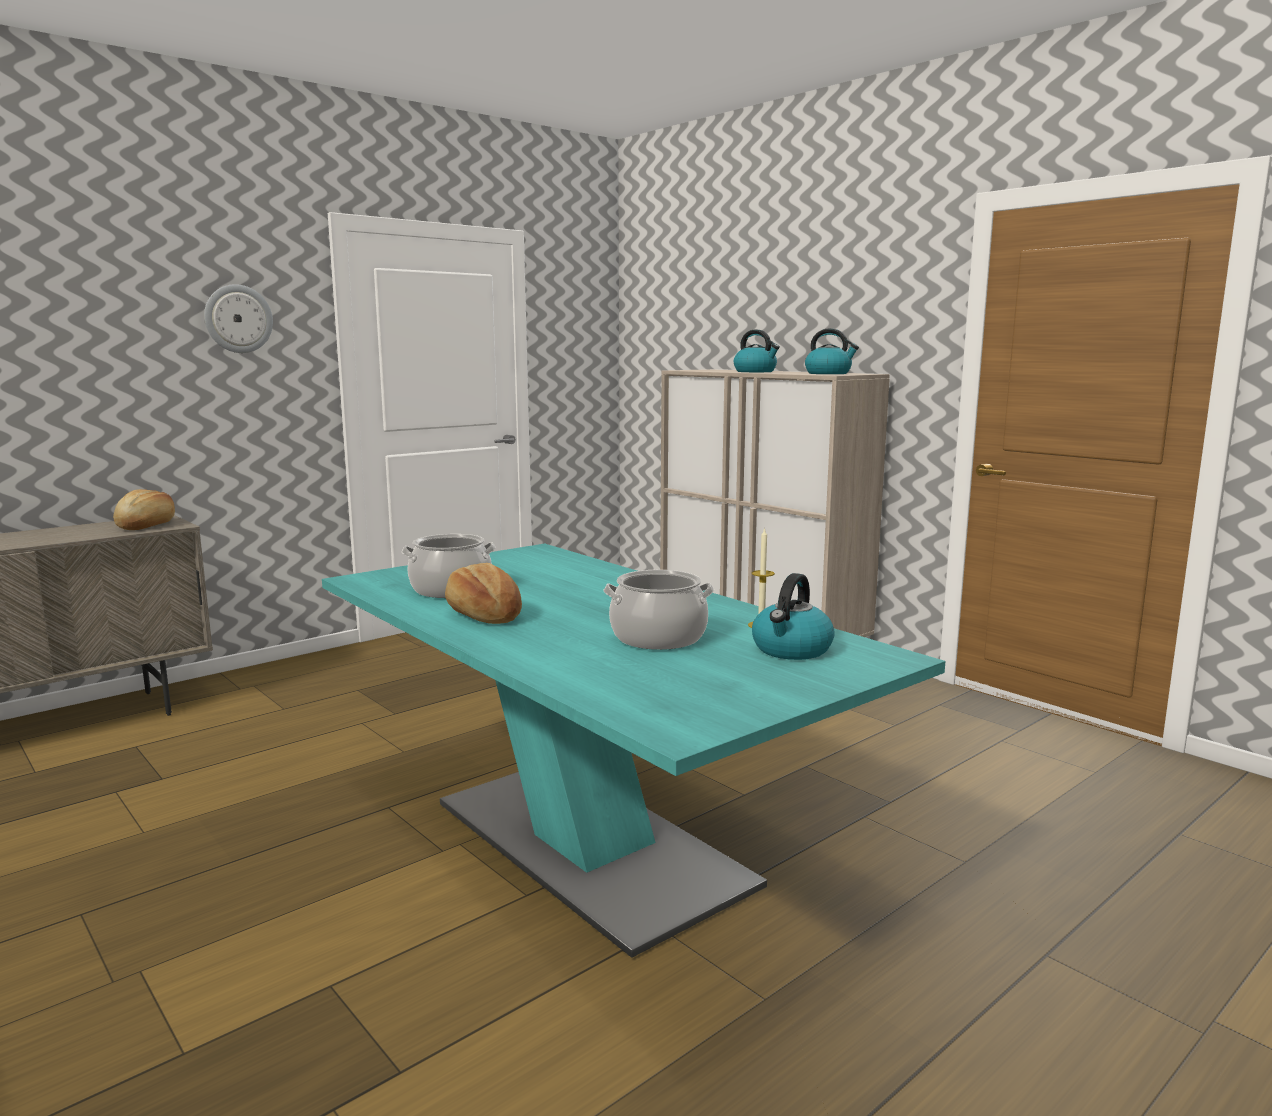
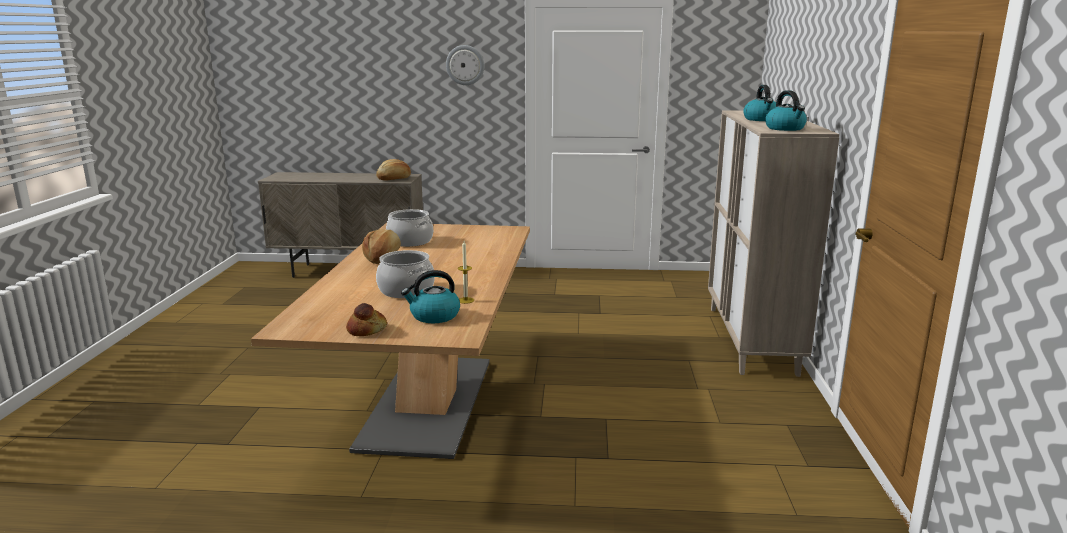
camera: 45 degrees right, 5 degrees up
turquoise dining table [322,544,945,958] -> beige dining table [251,223,530,459]
none -> bread [346,303,387,336]

